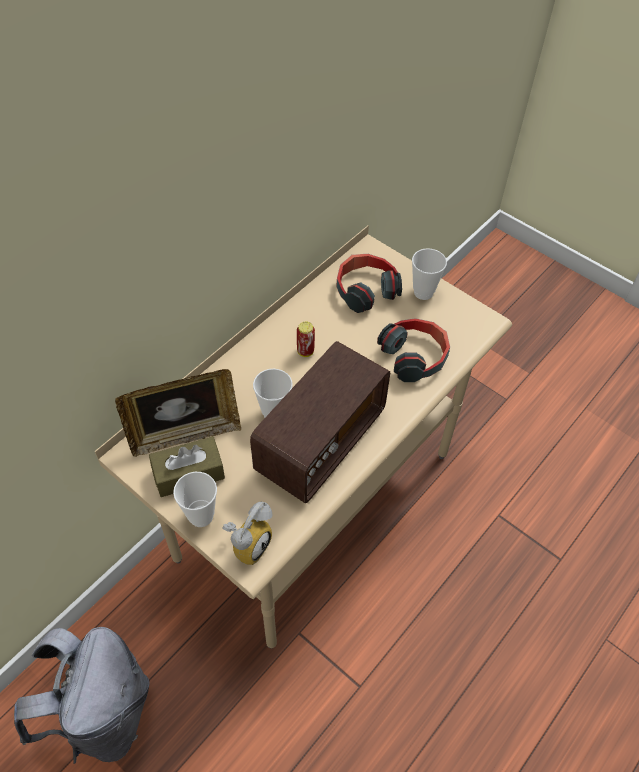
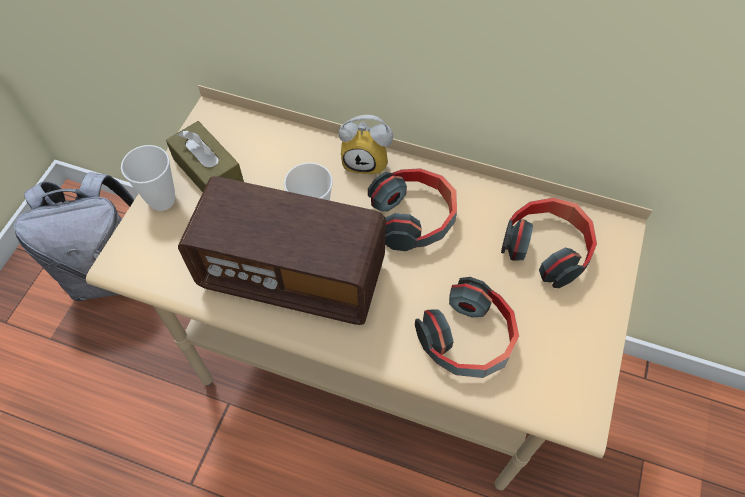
camera: 70 degrees right, 5 degrees up
picture frame [115,369,241,457] -> none
alarm clock [223,502,273,565] -> alarm clock moved to [339,115,393,176]
can [297,322,315,357] -> headphones [368,168,457,251]
cup [412,248,447,300] -> none

